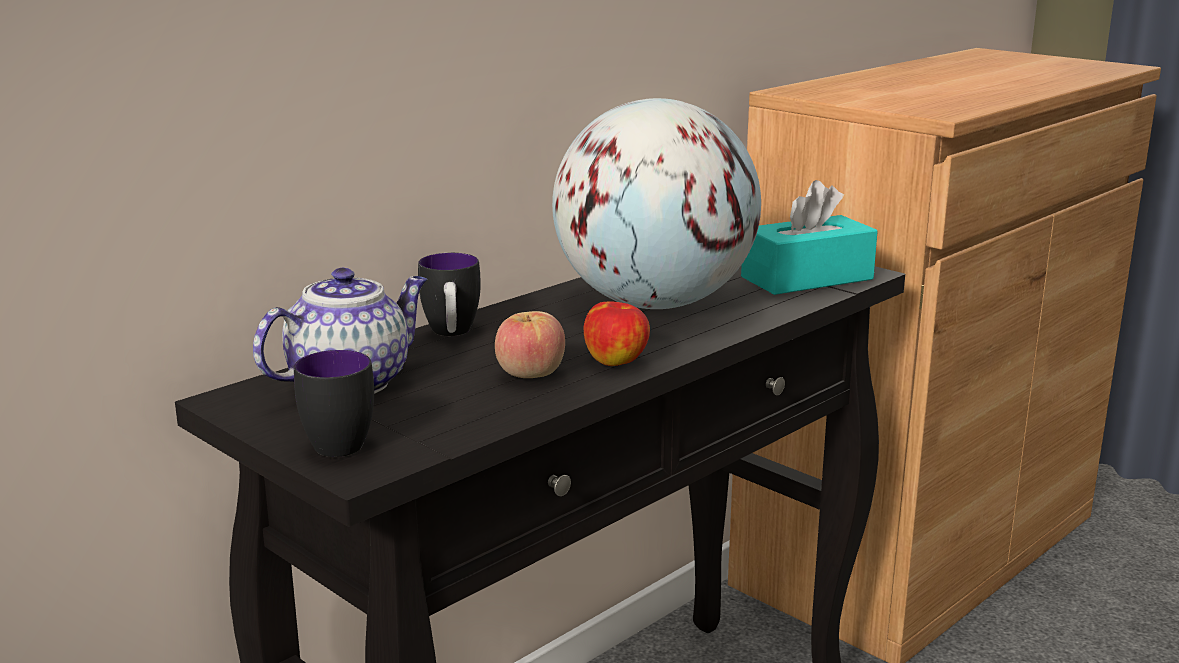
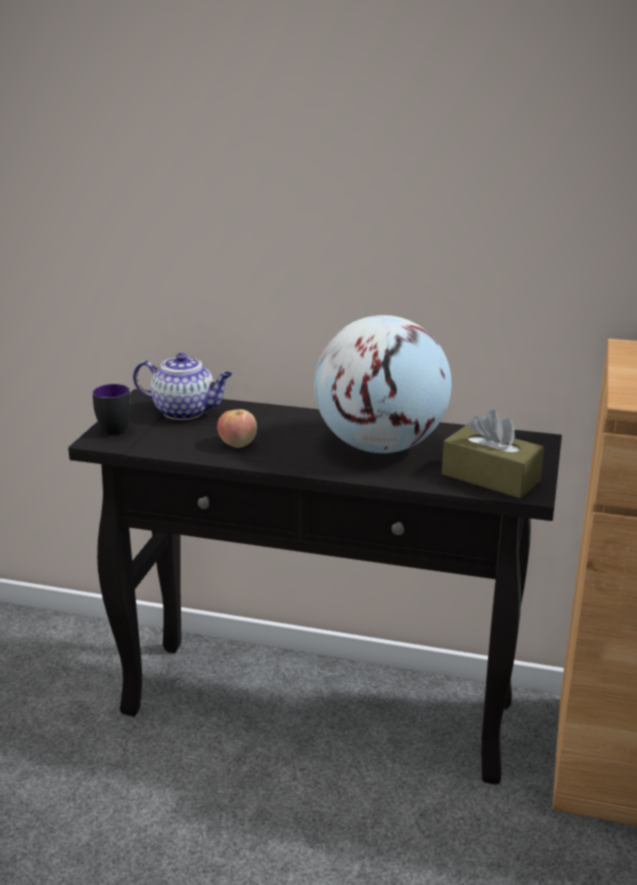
camera: 60 degrees right, 5 degrees up
mug [418,253,481,336] -> none
apple [584,301,650,366] -> none
turquoise tissue box [741,180,878,295] -> brown tissue box [442,410,544,498]

